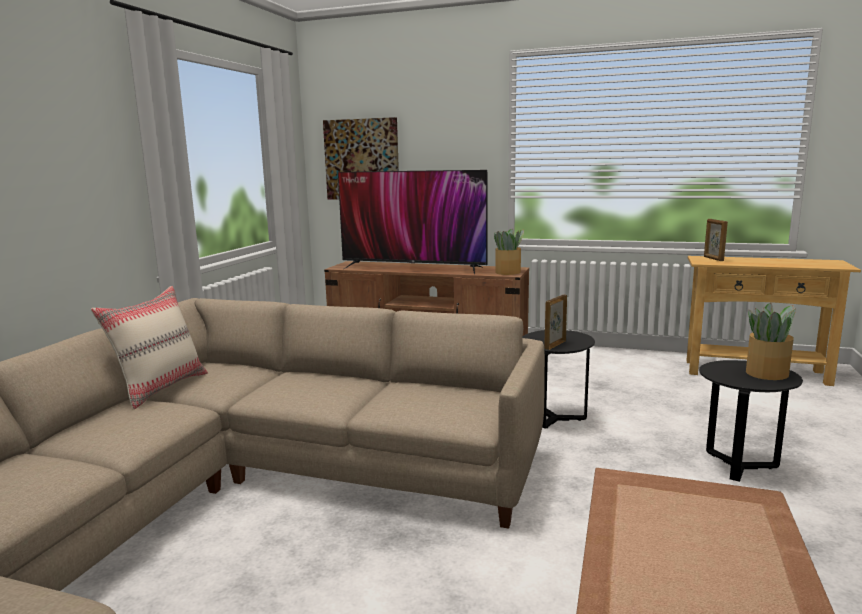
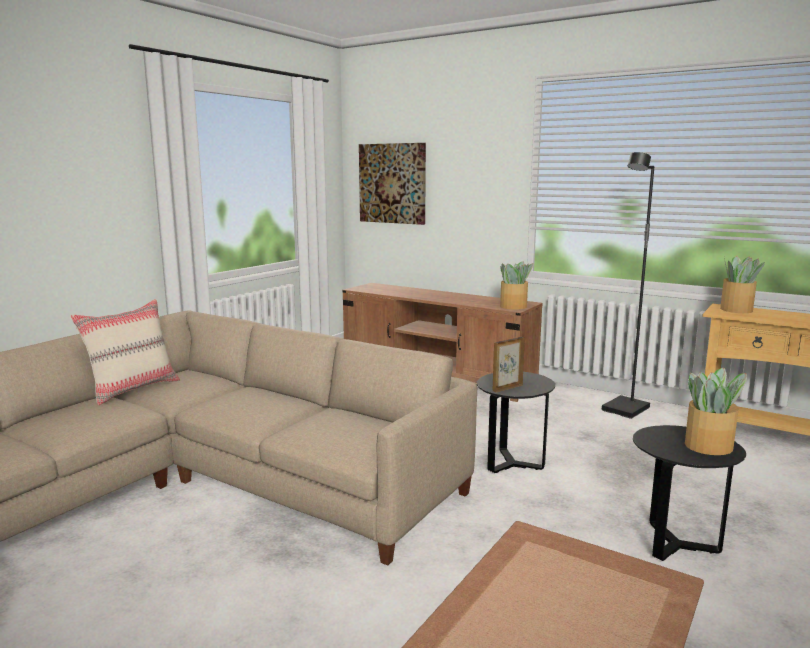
camera: 15 degrees right, 0 degrees up
television [338,170,488,274] -> none
picture frame [704,219,728,261] -> potted plant [720,256,765,313]
none -> black floor lamp [602,152,654,419]

